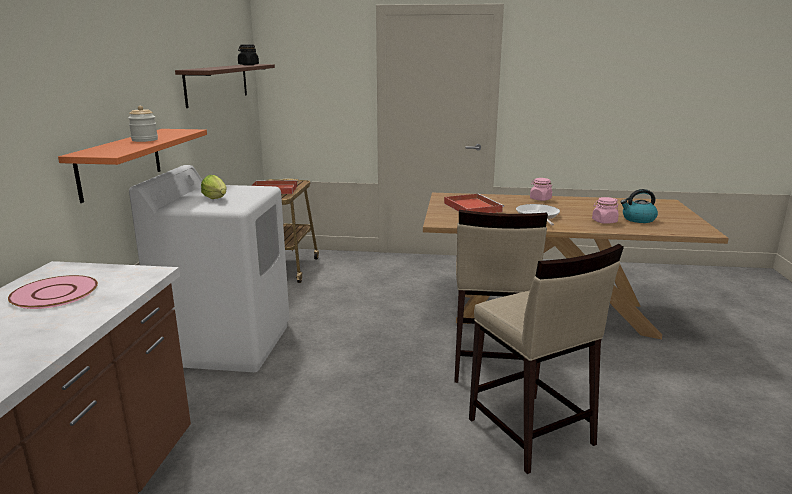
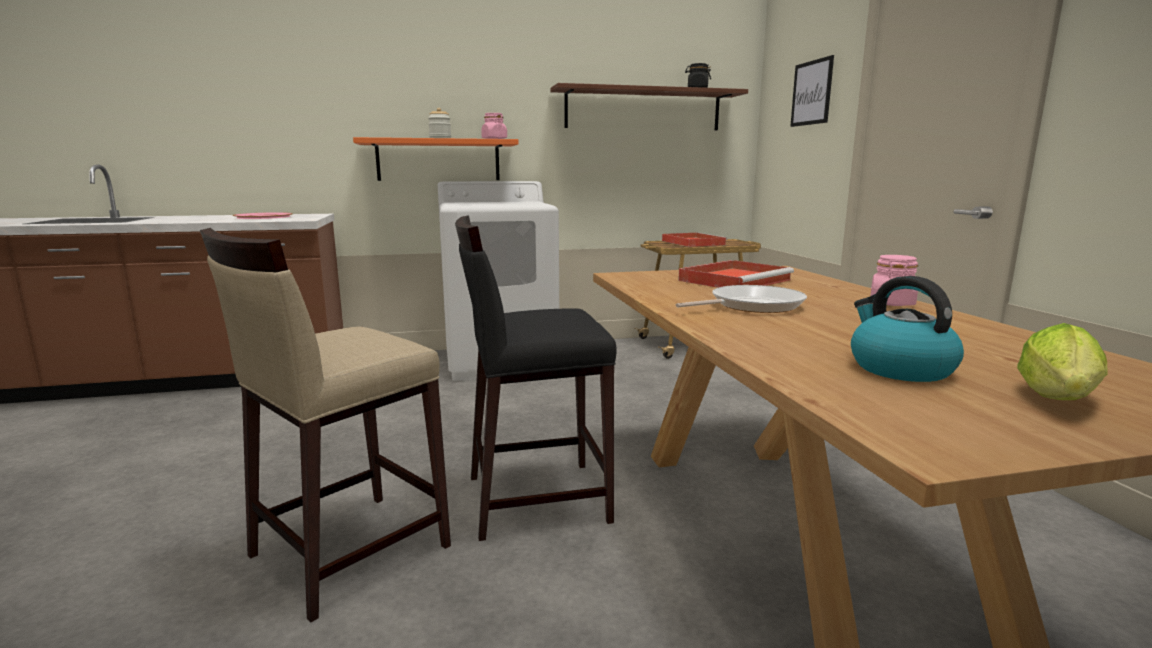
camera: 70 degrees right, 5 degrees down
lettuce [201,175,226,199] -> lettuce moved to [1017,323,1108,400]
beige stool [454,210,548,383] -> black stool [455,215,617,541]
pink jar [592,197,619,224] -> pink jar moved to [481,113,507,139]
none -> picture [790,55,834,127]

